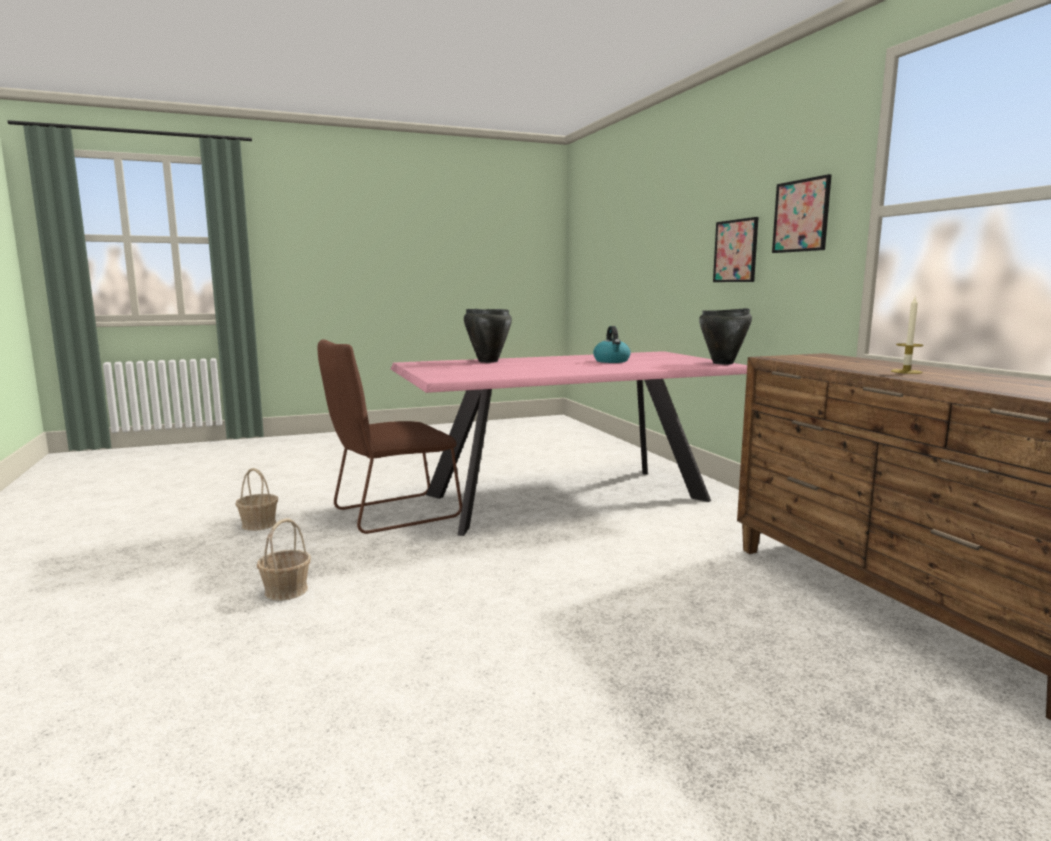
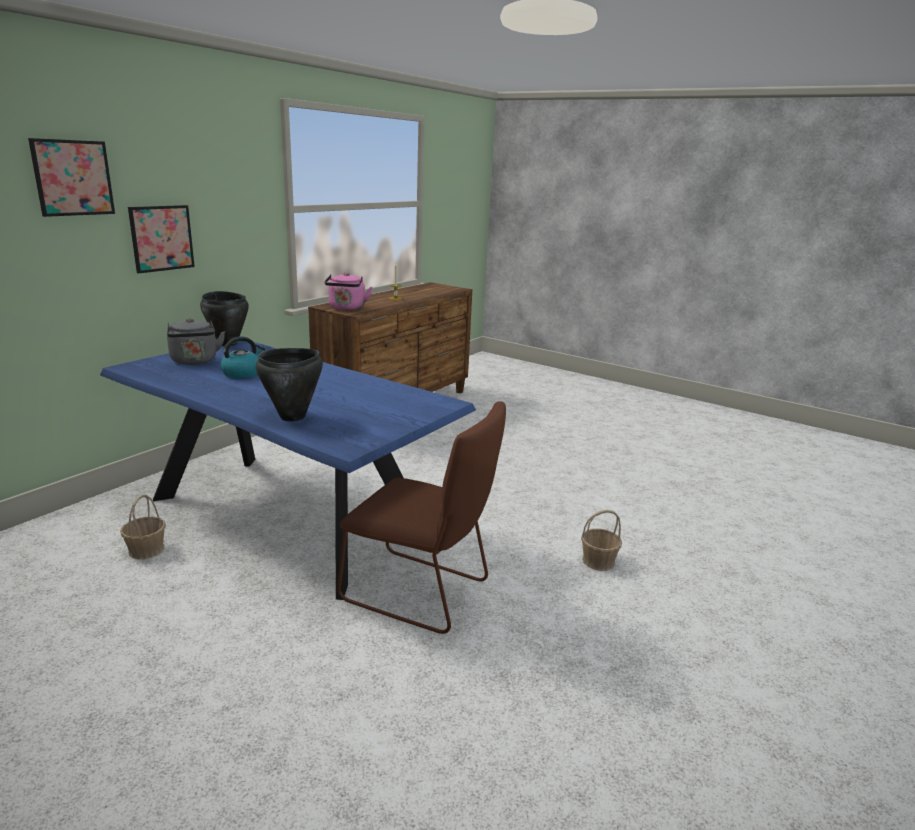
camera: 125 degrees left, 10 degrees up
basket [235,468,278,531] -> basket moved to [120,494,166,559]
pink dining table [391,351,747,536] -> blue dining table [100,342,476,600]
picture [772,174,832,253] -> picture moved to [28,138,115,217]
none -> grey kettle [167,318,225,365]
none -> pink kettle [325,273,373,310]

